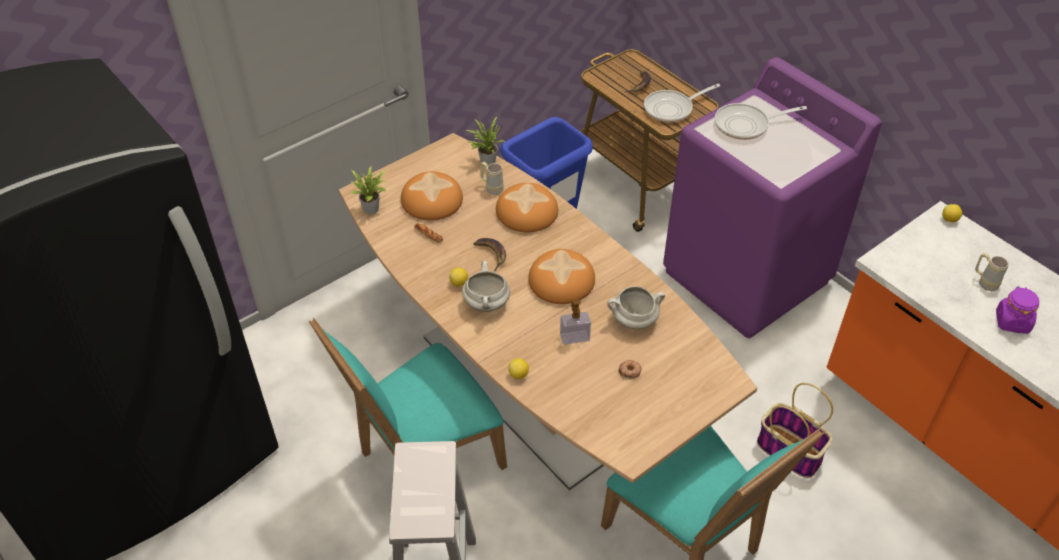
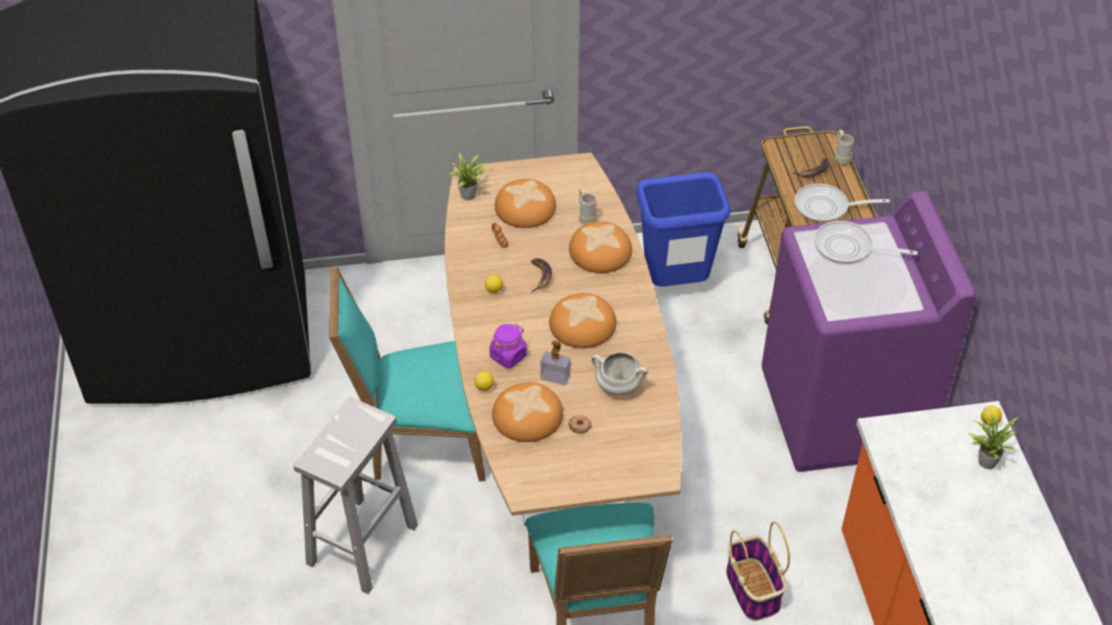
camera: 30 degrees right, 0 degrees up
white cooking pot [462,261,510,312] -> none
potted plant [466,117,505,166] -> potted plant moved to [969,410,1018,469]
beige mug [975,253,1009,291] -> beige mug moved to [834,130,854,165]
purple jar [996,286,1039,334] -> purple jar moved to [489,324,527,368]
none -> bread [492,382,563,442]

